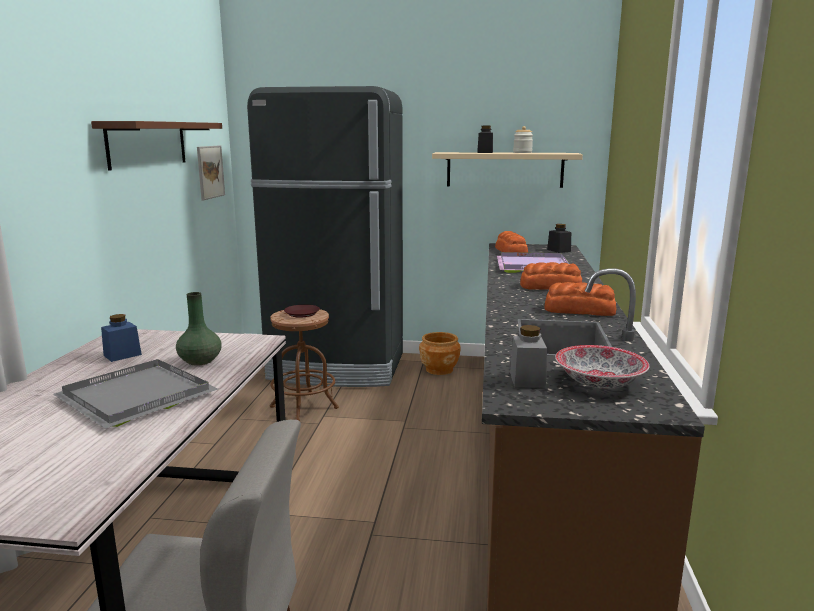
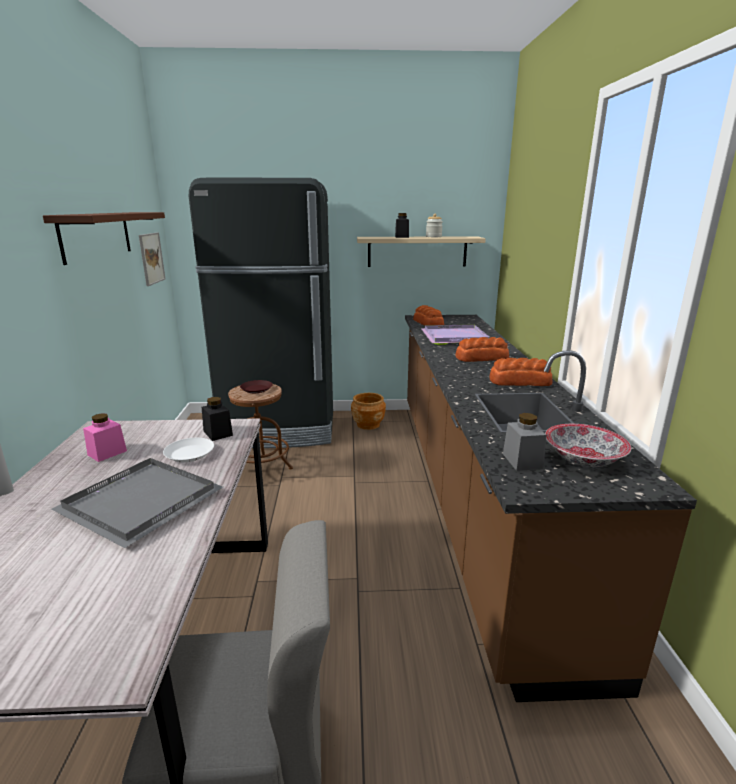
camera: 10 degrees left, 5 degrees up
blue jar [101,314,142,362] -> pink jar [83,413,127,462]
green vase [176,292,222,366] -> white plate [163,438,214,462]
black jar [547,224,571,253] -> black jar moved to [202,397,233,441]

